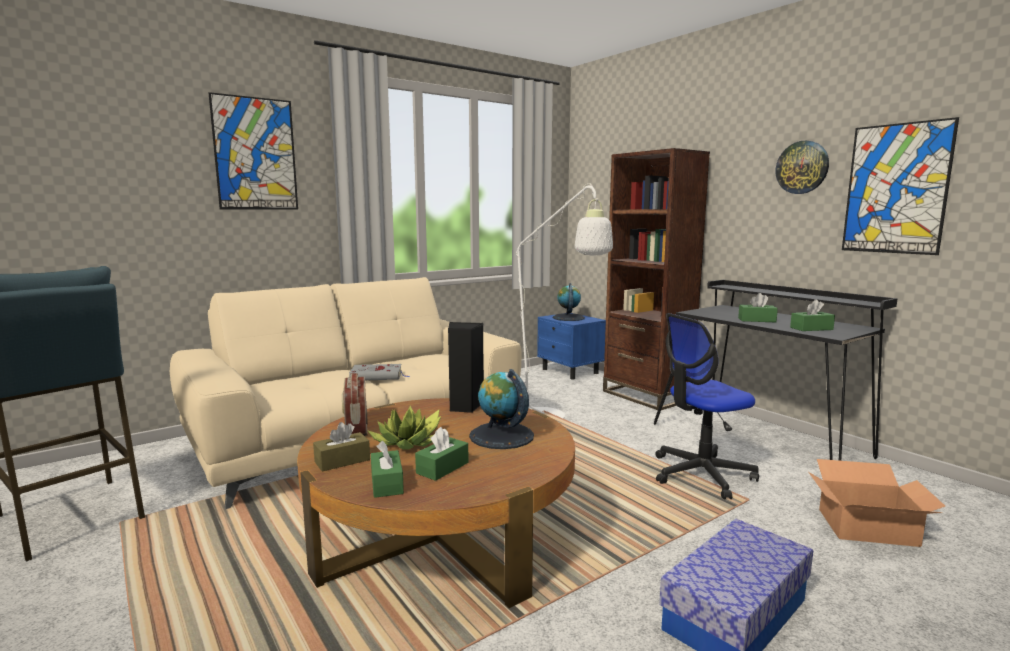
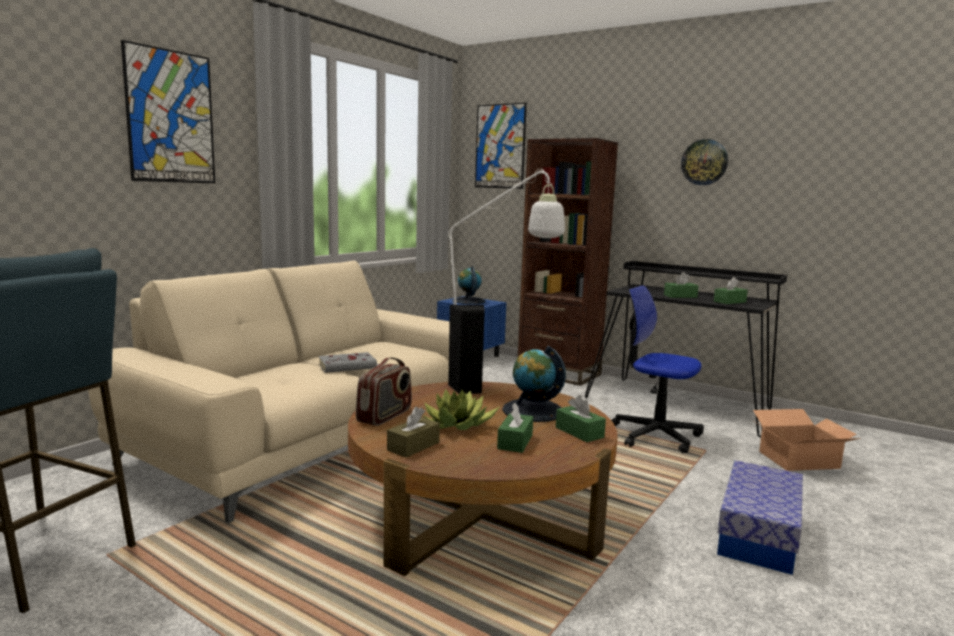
camera: 20 degrees left, 0 degrees up
radio [342,373,368,436] -> radio turned 120 degrees counterclockwise [356,357,412,426]
green tissue box [371,441,404,498] -> green tissue box moved to [556,395,606,442]
office chair [655,313,759,500] -> office chair turned 75 degrees clockwise [611,285,704,453]
picture [842,117,959,255] -> picture moved to [475,103,527,189]

